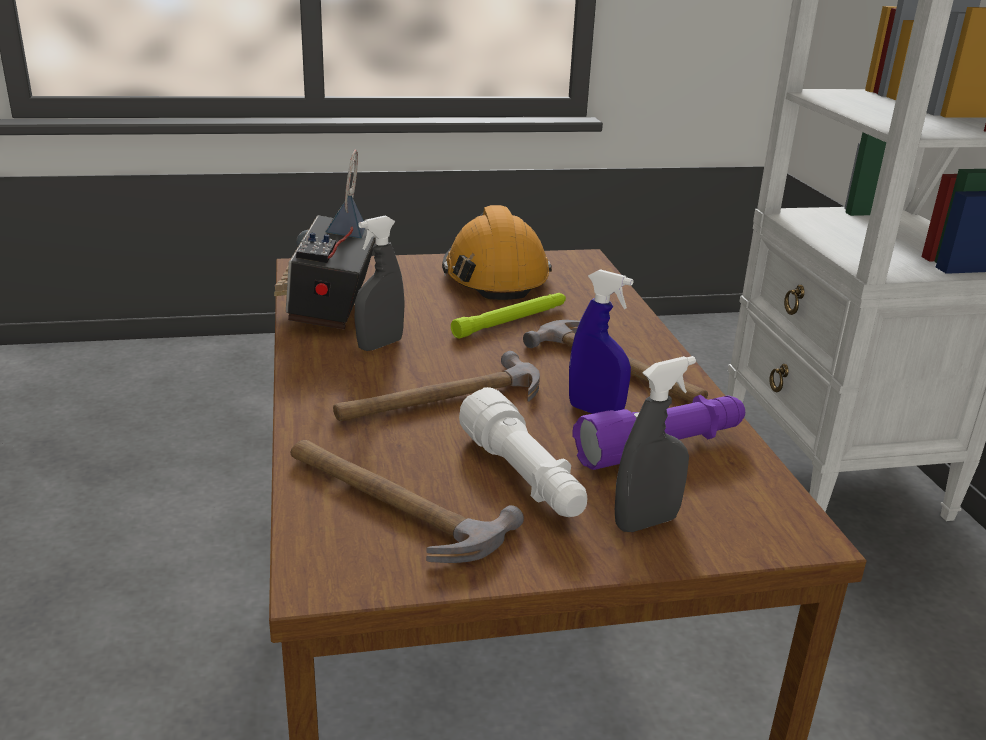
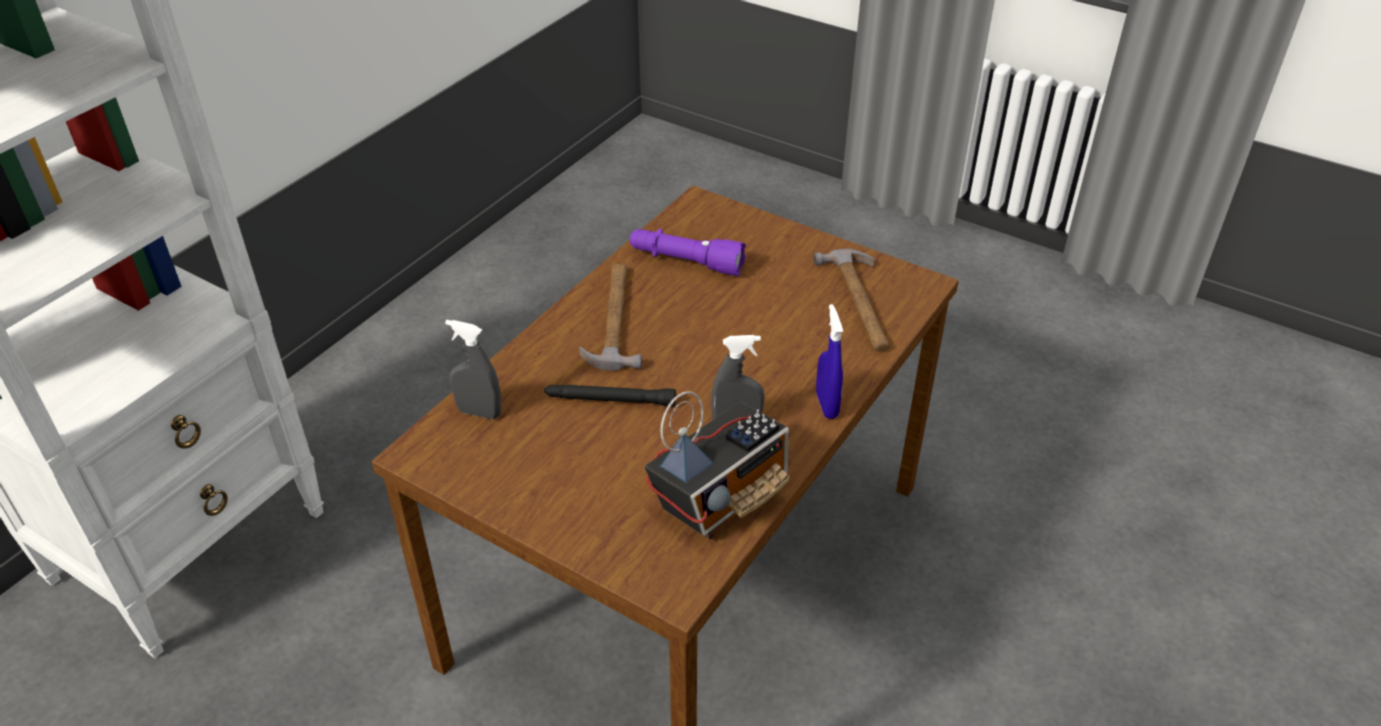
camera: 135 degrees left, 15 degrees up
hammer [333,351,540,421] -> none
orange hard hat [442,205,552,300] -> none
green flashlight [451,293,566,338] -> black flashlight [544,385,676,407]
white flashlight [459,387,587,517] -> none
blue spray bottle [569,269,634,414] -> blue spray bottle moved to [816,304,843,419]
grey spray bottle [615,356,696,532] -> grey spray bottle moved to [445,320,501,419]

